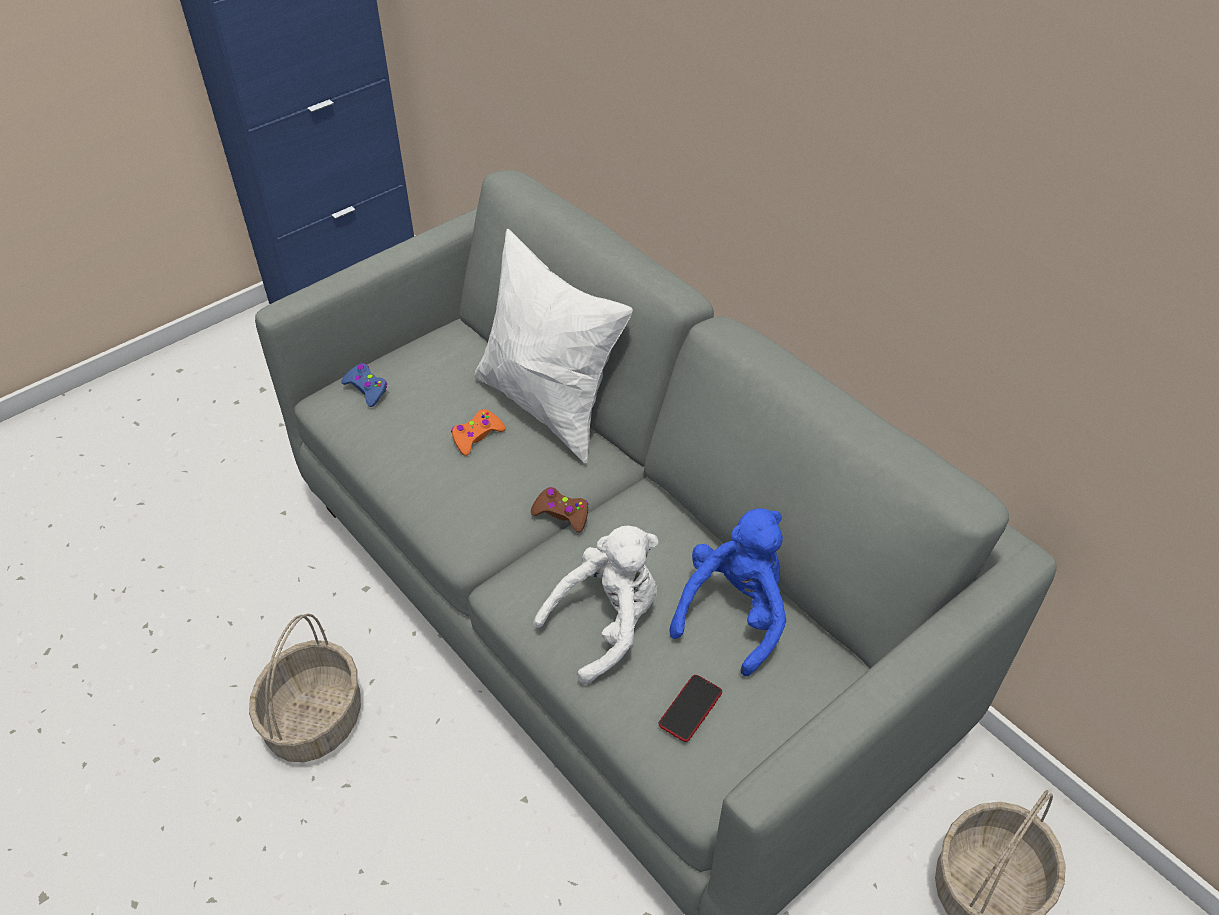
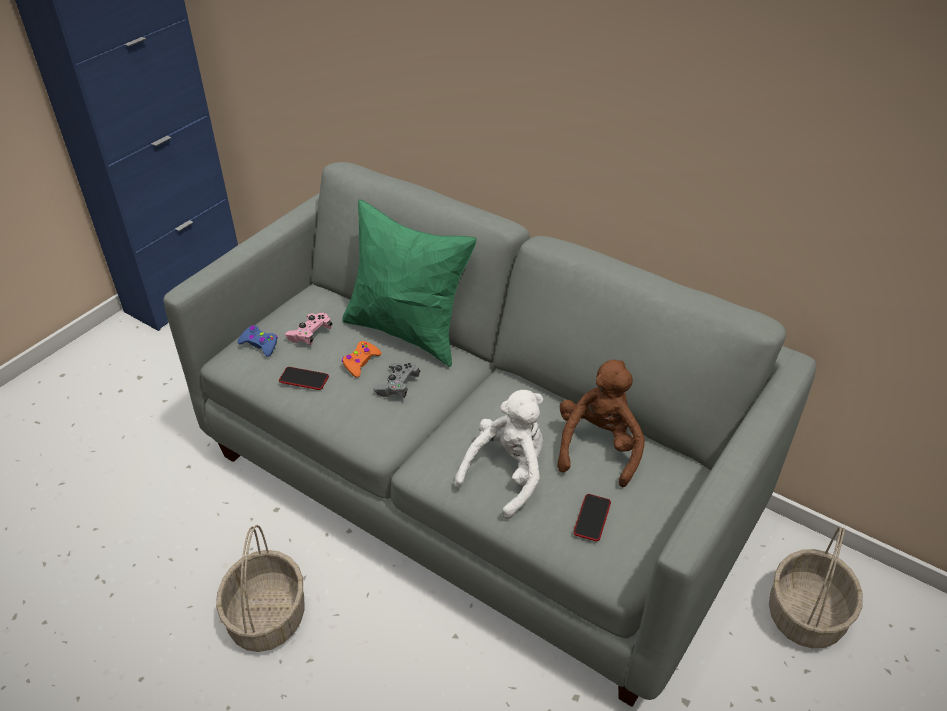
camera: 15 degrees left, 5 degrees down
white pillow [474,229,633,463] -> green pillow [342,199,477,367]
brown game controller [531,487,588,532] -> none
blue plush toy [669,508,787,676] -> brown plush toy [557,360,645,487]
none -> phone [279,367,329,390]
none -> pink game controller [285,313,332,345]
none -> grey game controller [374,361,420,398]

